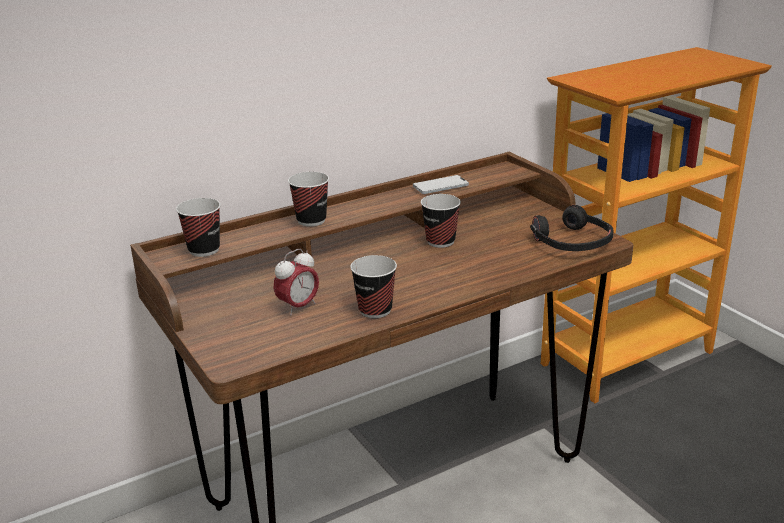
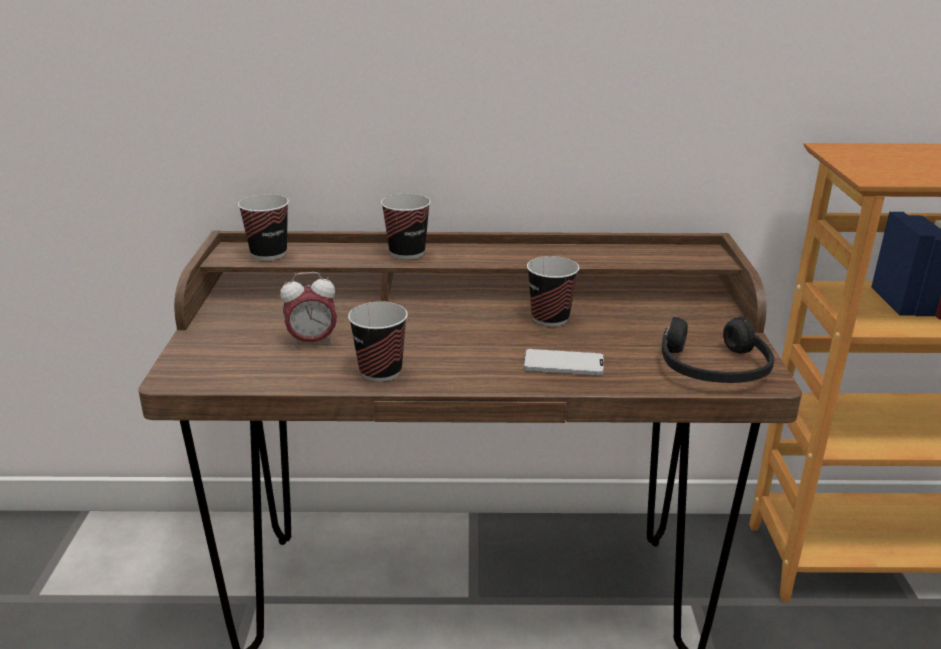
camera: 30 degrees right, 0 degrees up
phone [413,175,469,194] -> phone moved to [523,349,604,375]

